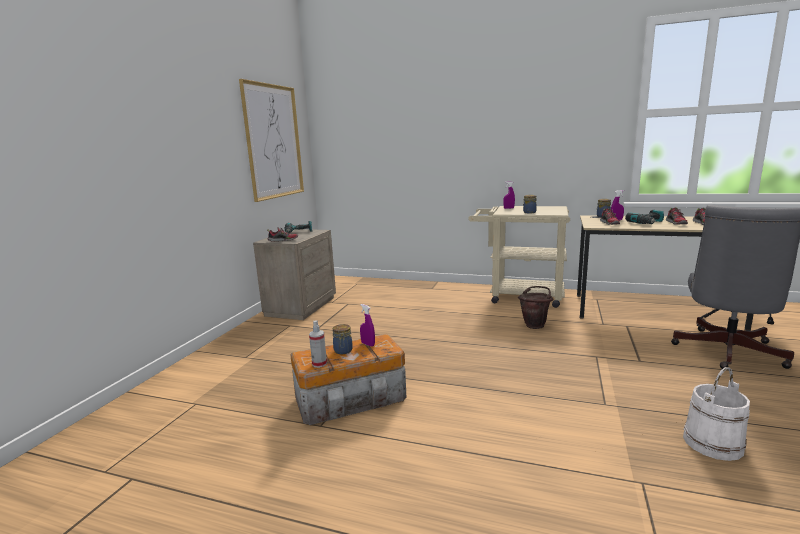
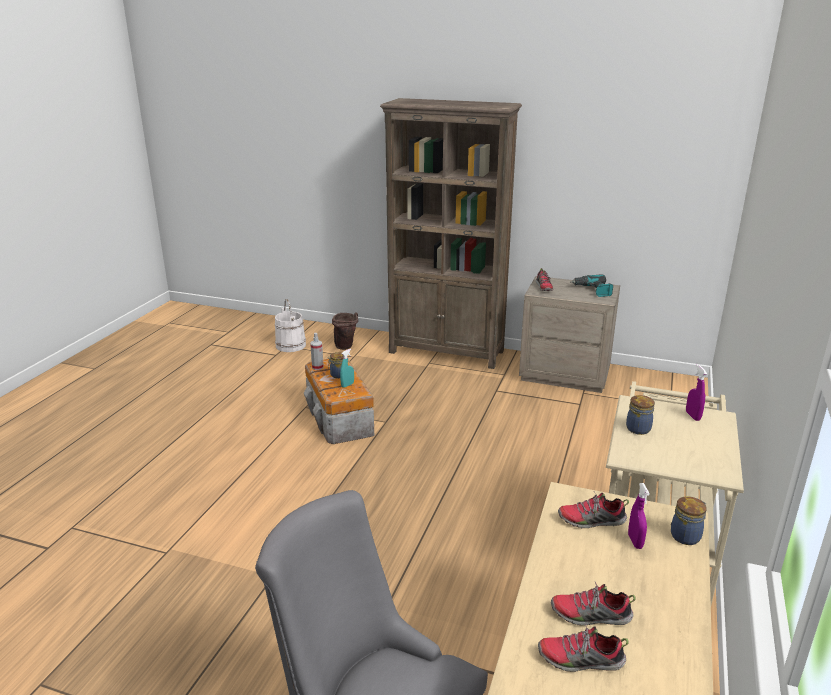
camera: 90 degrees right, 10 degrees up
picture [239,79,304,202] -> none
purple spray bottle [360,304,375,347] -> turquoise spray bottle [340,349,354,388]
brown bucket [518,286,553,329] -> brown bucket moved to [332,312,358,350]
power drill [625,210,664,224] -> none
white bucket [683,367,750,461] -> white bucket moved to [275,299,306,352]
none -> brown bookcase [380,98,522,369]

